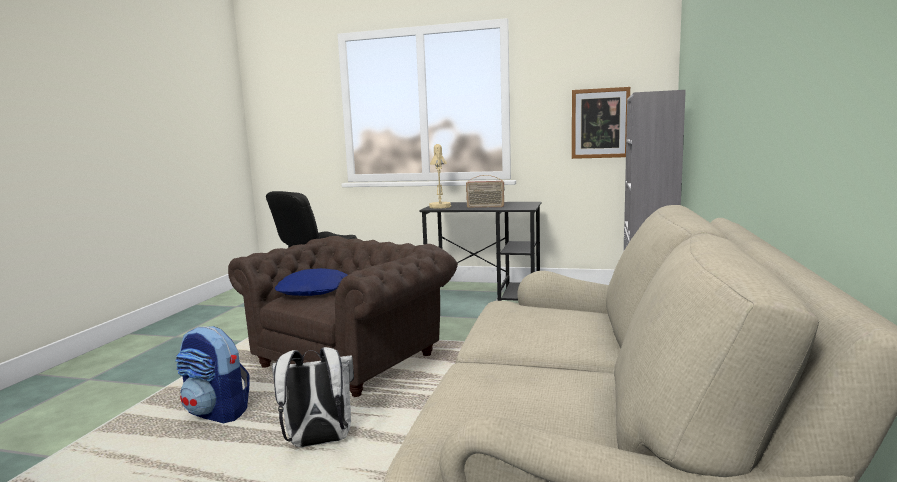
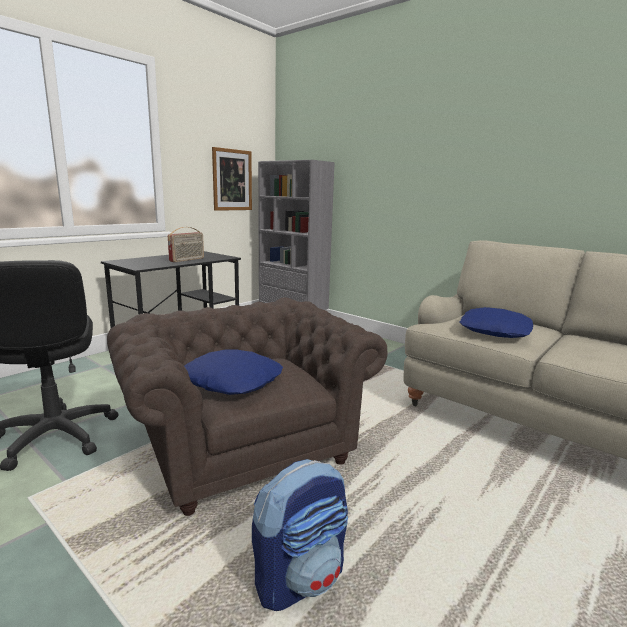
camera: 65 degrees left, 5 degrees up
white backpack [272,347,354,447] -> none
beige table lamp [429,144,451,209] -> none
none -> blue pillow [460,307,533,338]

